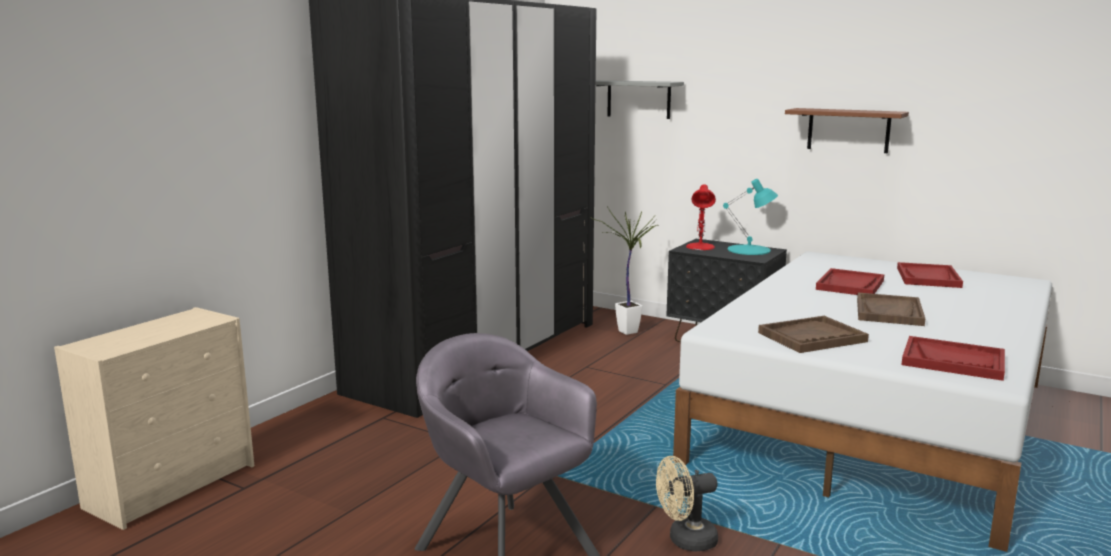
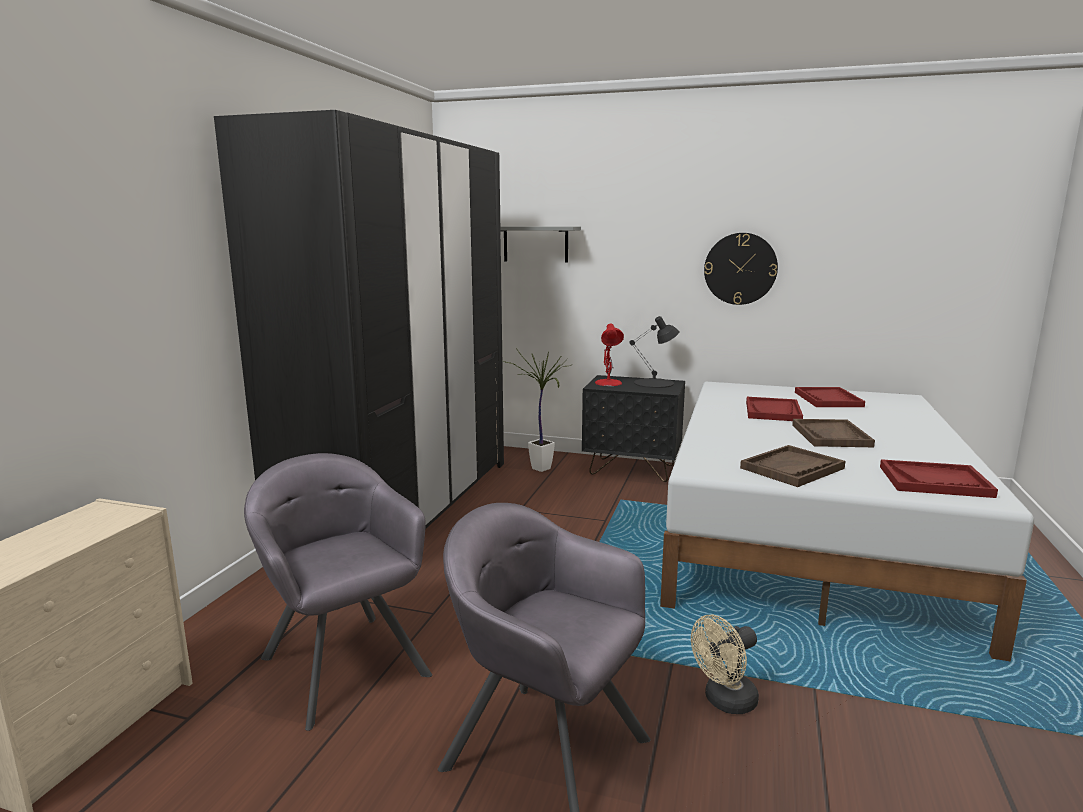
camera: 15 degrees left, 0 degrees up
turquoise table lamp [723,179,778,255] -> black table lamp [629,316,680,388]
brown shelf [785,108,909,153] -> wall clock [704,233,778,305]
none -> grey armchair [244,453,432,731]

